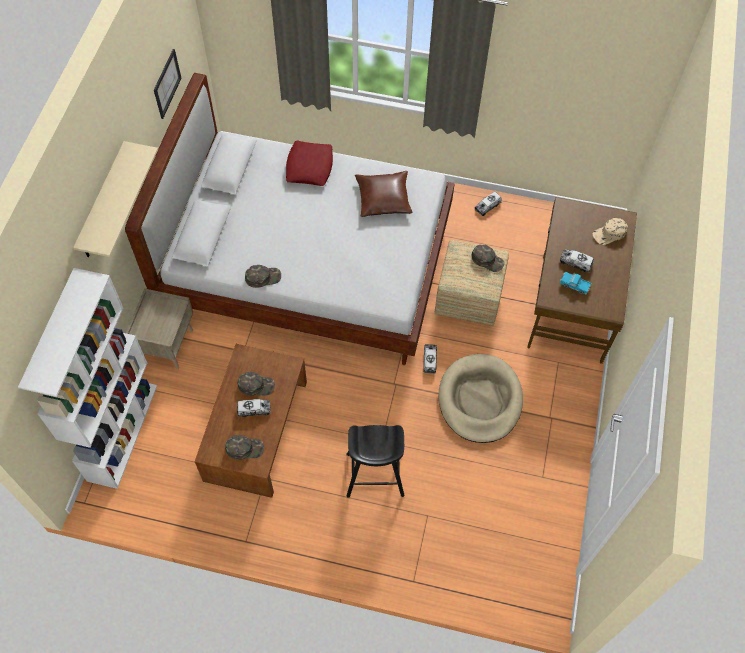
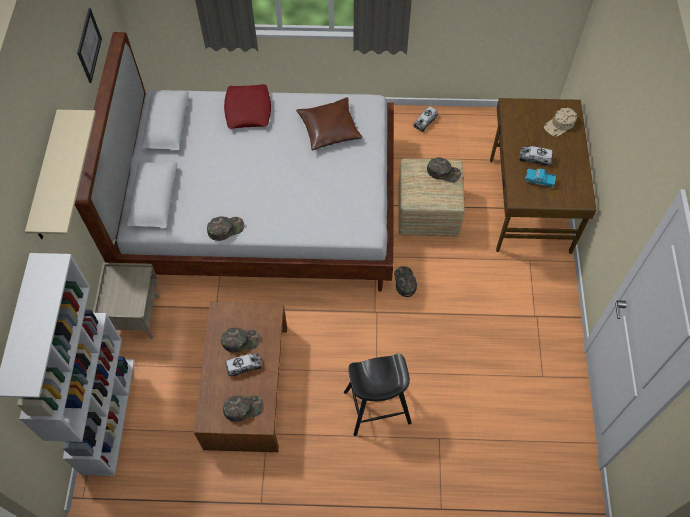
camera: 10 degrees left, 0 degrees up
toy truck [423,344,437,373] -> green cap [394,266,417,297]
beige dog bed [439,354,523,443] -> none

